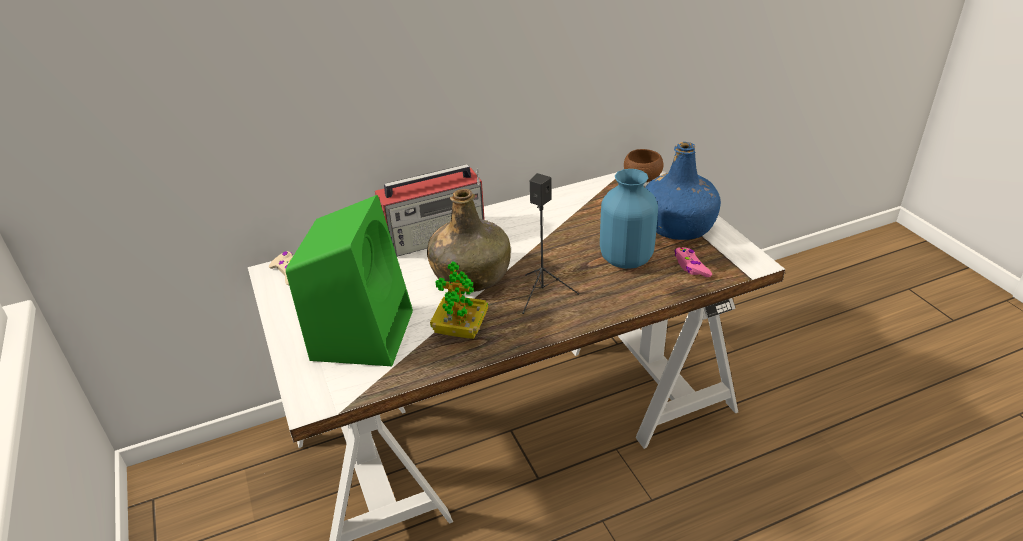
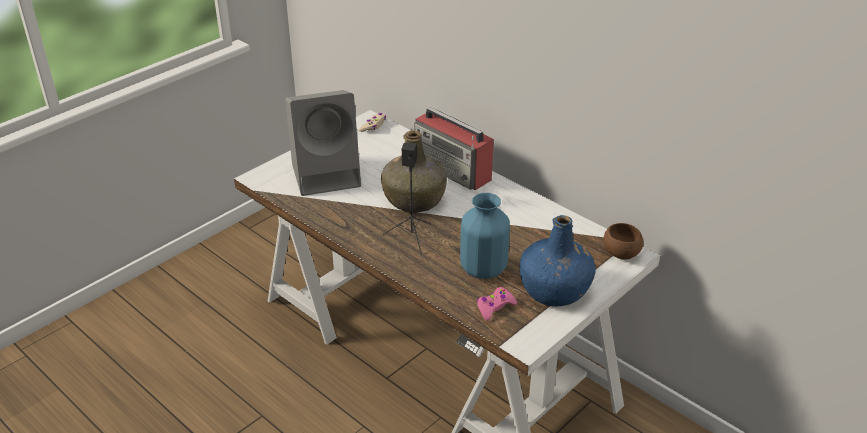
camera: 65 degrees right, 0 degrees up
green speaker [286,195,413,366] -> grey speaker [285,90,361,196]
potted plant [430,261,488,339] -> none

